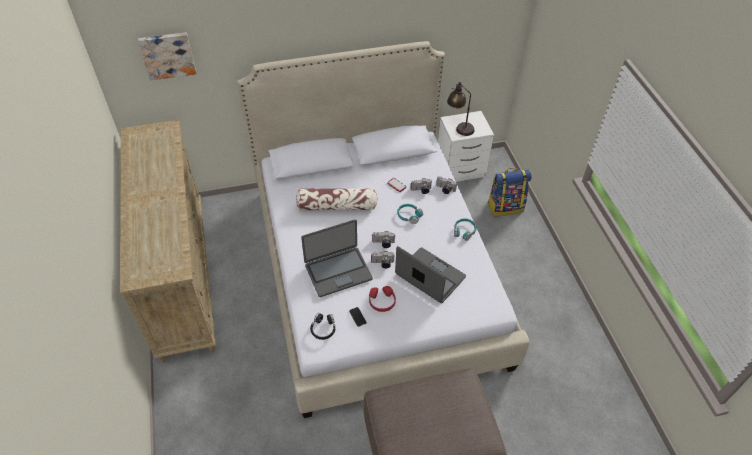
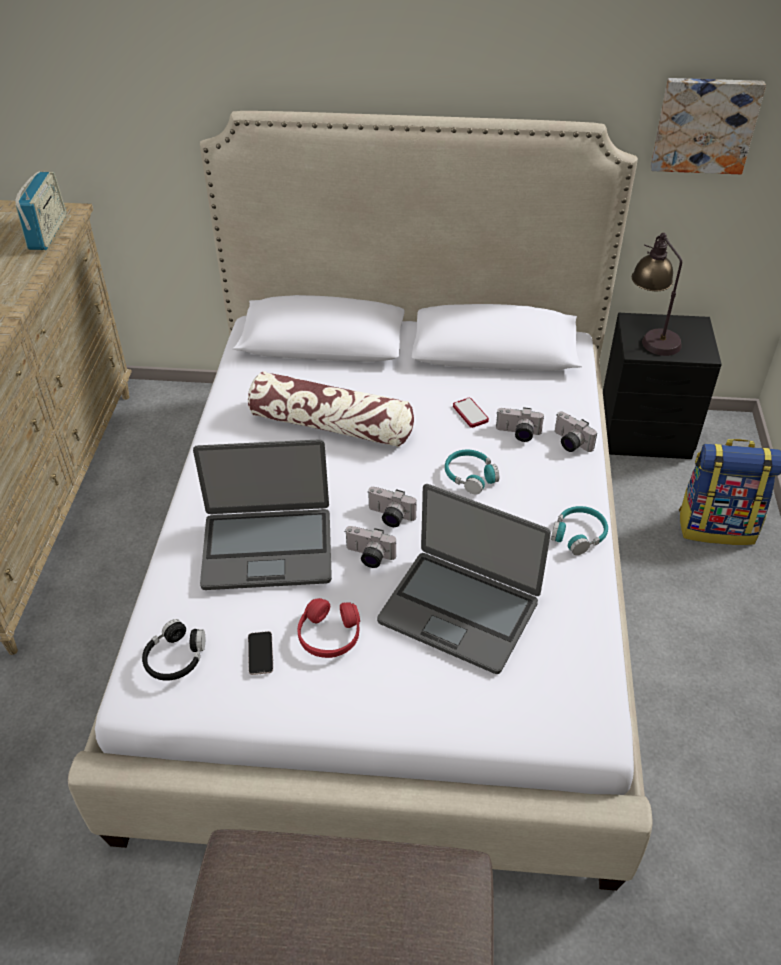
camera: 20 degrees right, 5 degrees down
picture [138,32,196,80] -> picture moved to [651,78,766,174]
laptop [395,246,466,303] -> laptop turned 150 degrees clockwise [377,484,551,674]
white nightstand [438,111,494,182] -> black nightstand [603,313,722,459]
none -> radio [15,171,66,250]

